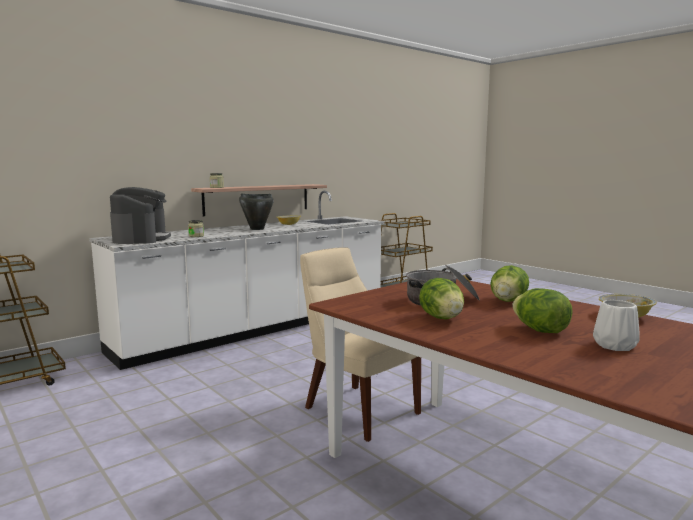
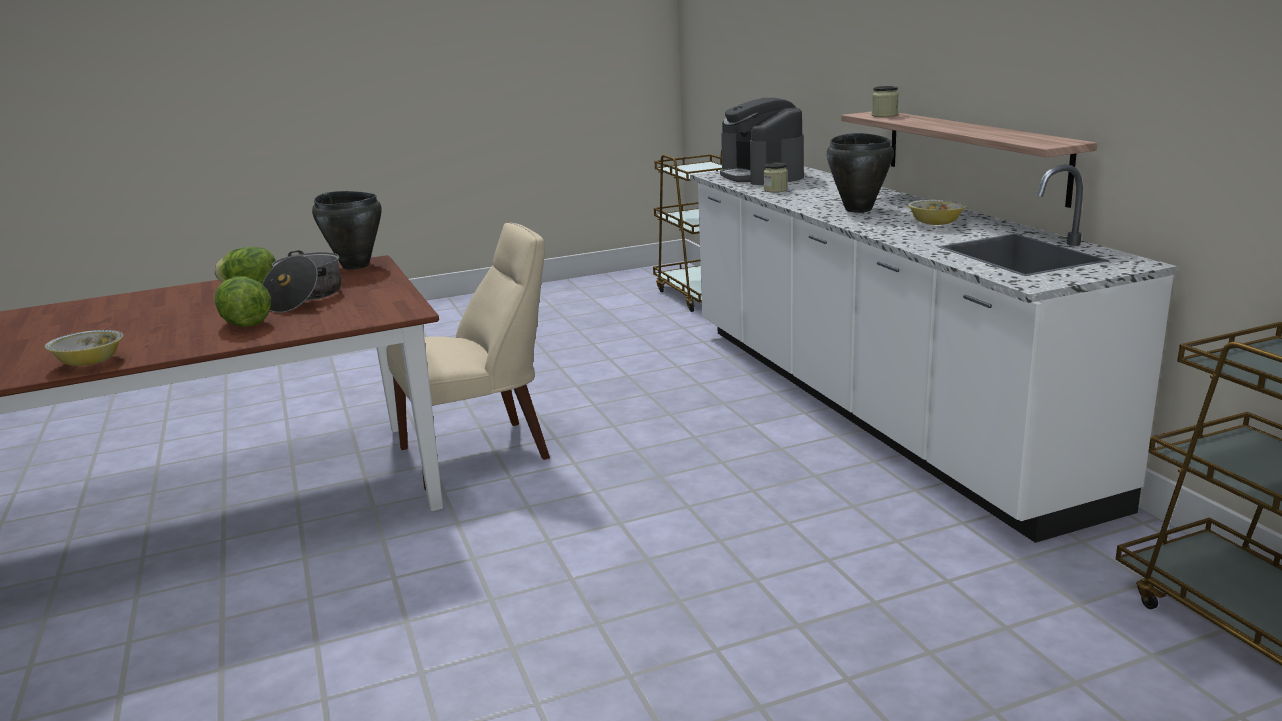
camera: 110 degrees right, 10 degrees up
coffee machine [110,187,171,244] -> coffee machine turned 60 degrees clockwise [720,98,804,185]
lettuce [512,288,572,333] -> none
white vase [593,300,640,351] -> none
none -> black cooking pot [312,191,382,270]

